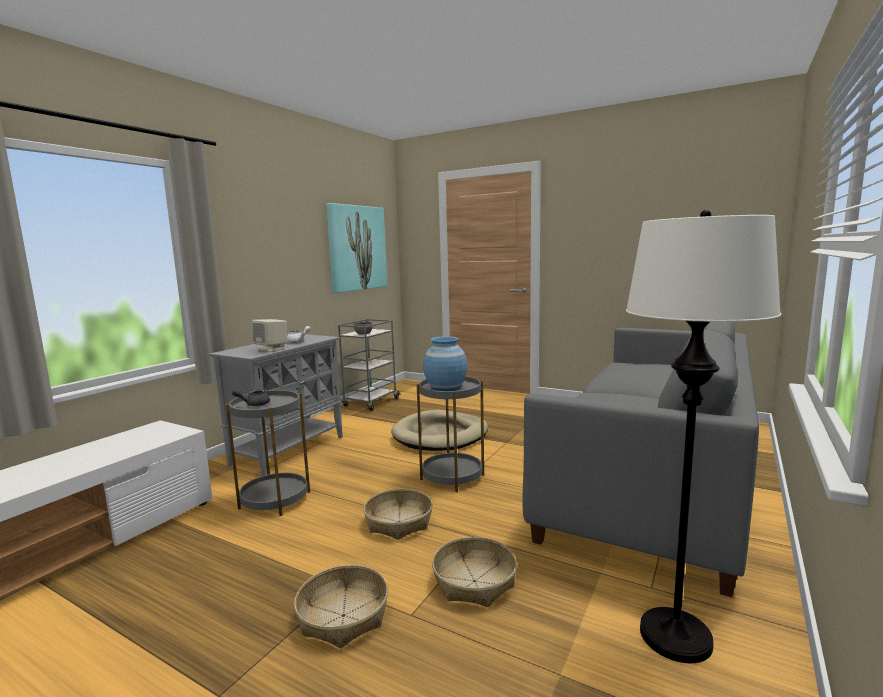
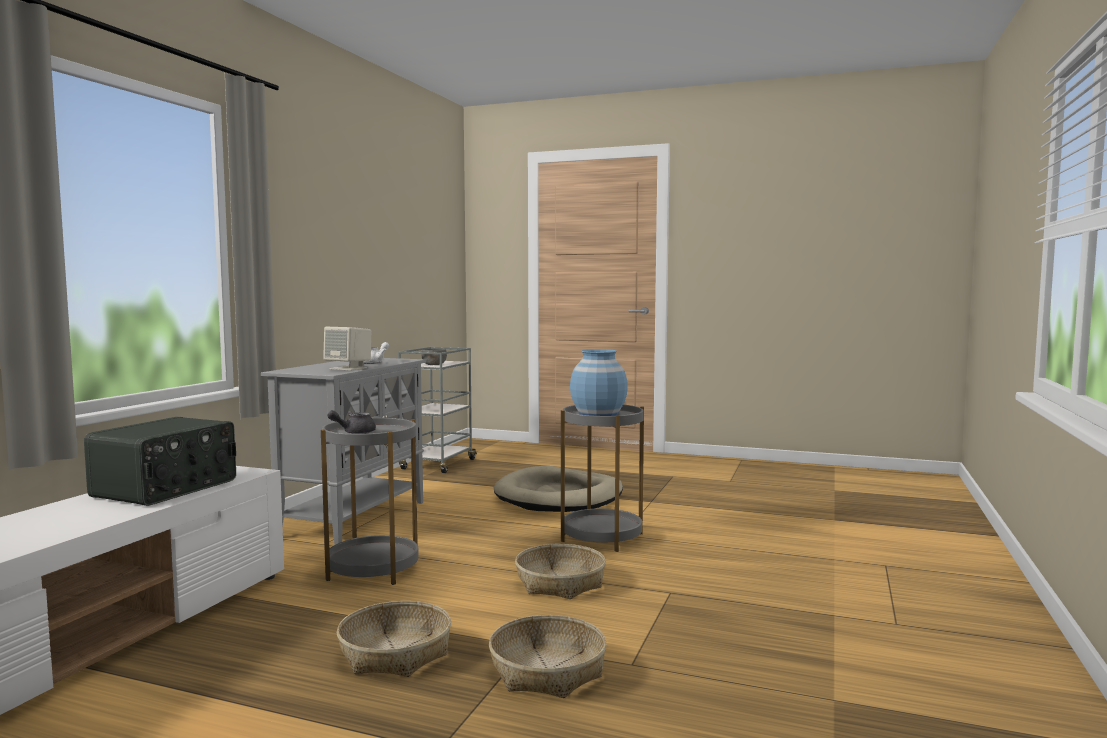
camera: 10 degrees left, 5 degrees down
picture [326,203,387,293] -> none
basket [432,537,517,607] -> basket moved to [337,601,451,677]
grey sofa [522,322,759,597] -> none
white floor lamp [626,210,781,663] -> none
none -> radio [84,417,236,506]

